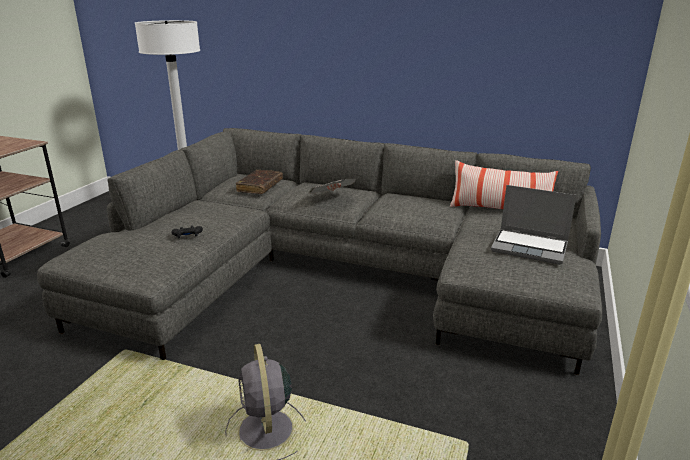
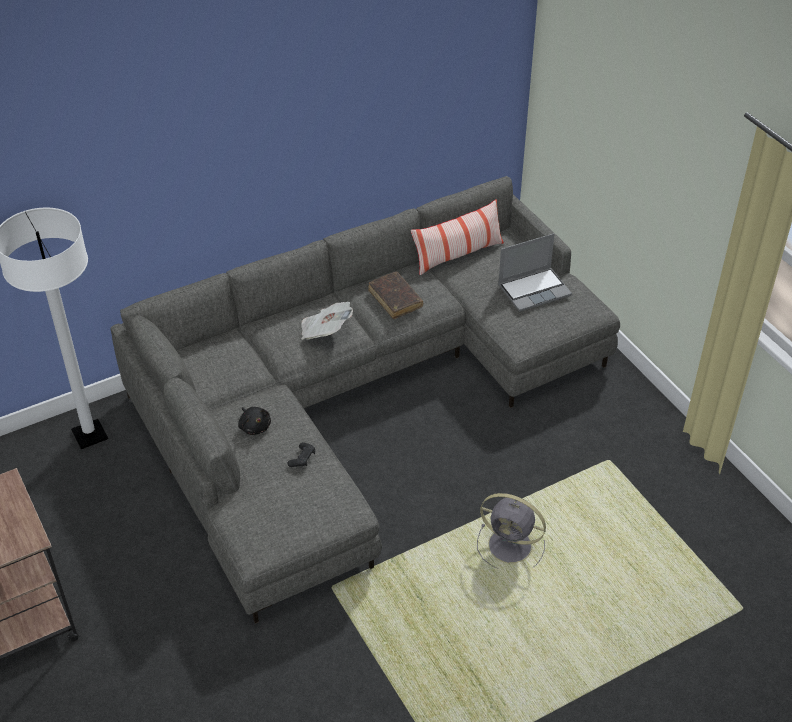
camera: 50 degrees left, 20 degrees up
brown book [236,170,283,194] -> brown book moved to [368,272,423,319]
none -> black plush toy [238,407,271,435]

